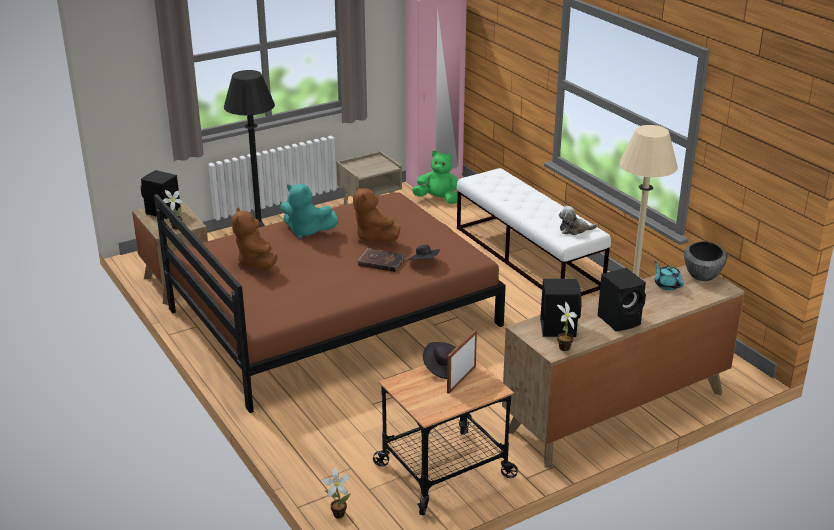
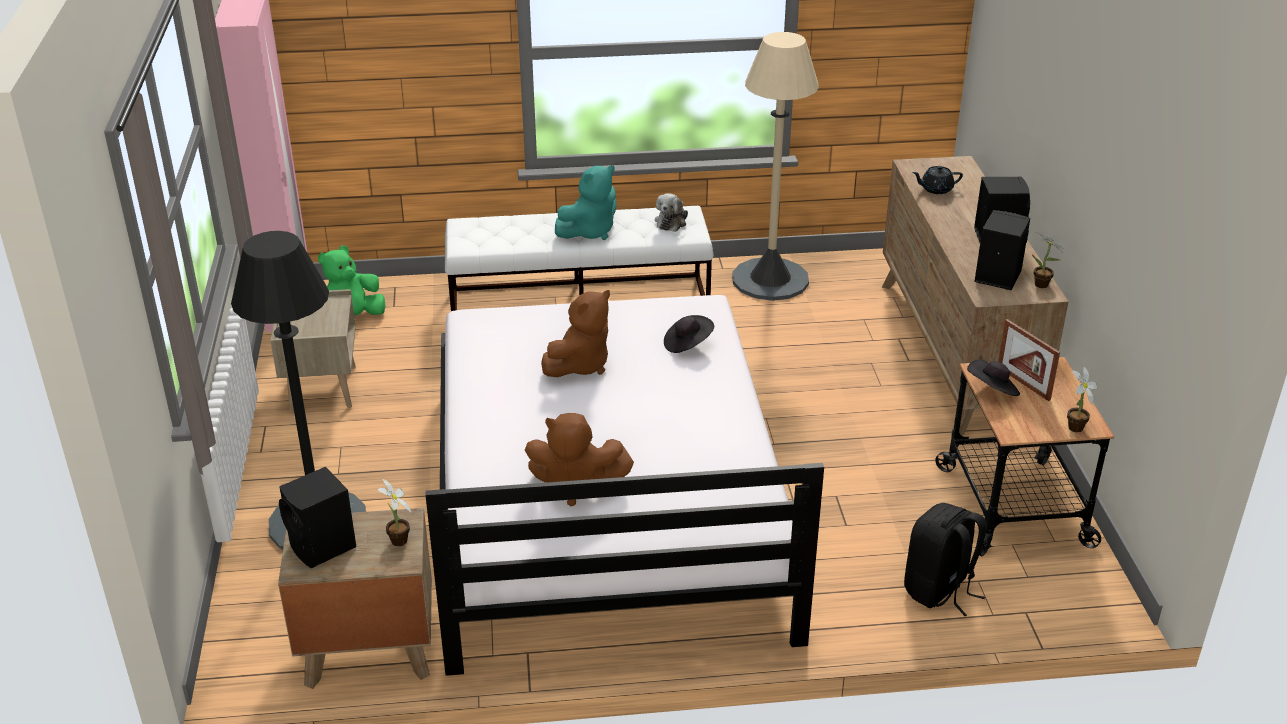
camera: 65 degrees left, 5 degrees up
brown bed [154,192,506,413] -> white bed [425,295,824,676]
turquoise plush toy [280,184,338,239] -> turquoise plush toy moved to [555,165,617,240]
potted plant [322,468,351,519] -> potted plant moved to [1067,366,1098,432]
brown plush toy [353,186,400,243] -> brown plush toy turned 45 degrees counterclockwise [541,290,610,377]
brown book [358,248,405,272] -> none
turquoise teapot [654,261,684,290] -> black teapot [912,166,963,194]
bowl [684,241,728,281] -> none
none -> black backpack [904,503,987,616]

